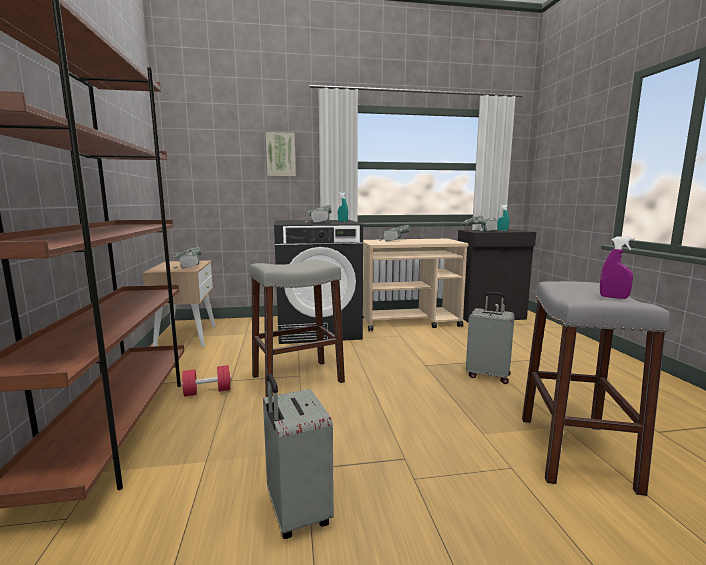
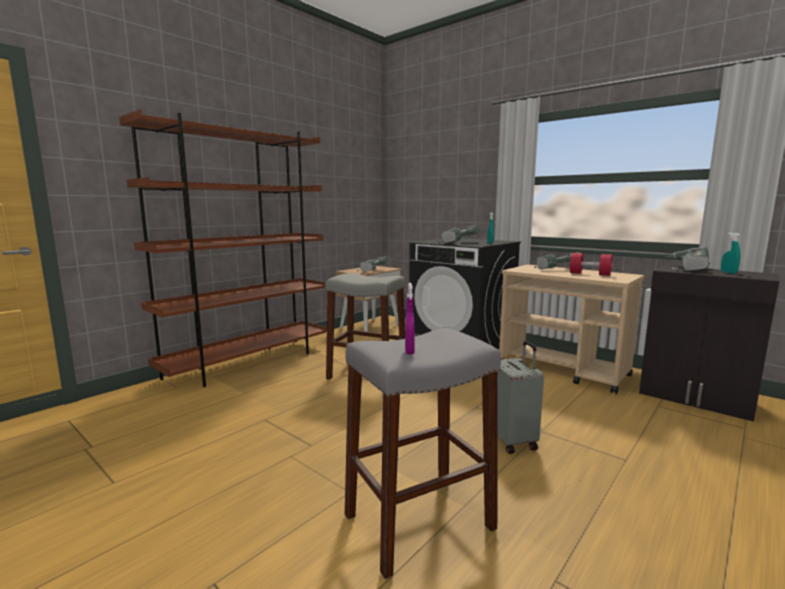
camera: 50 degrees right, 0 degrees up
red dumbbell [181,365,232,397] -> red dumbbell moved to [570,253,613,276]
grey suitcase [263,374,334,539] -> none
picture [266,132,296,176] -> none

